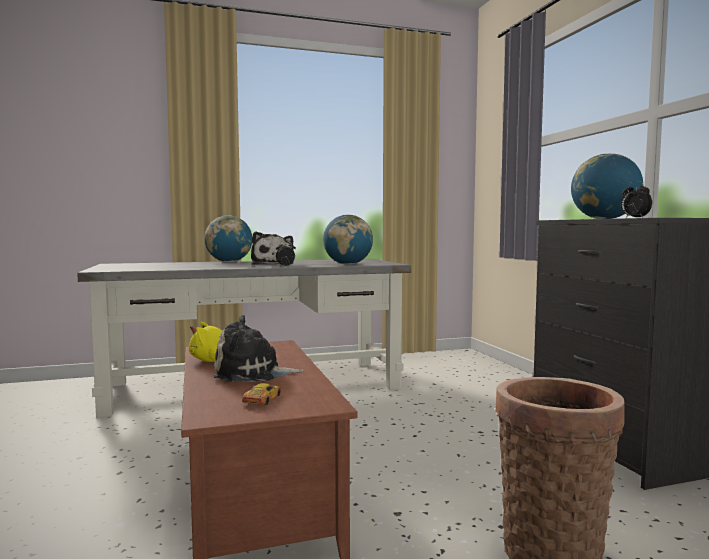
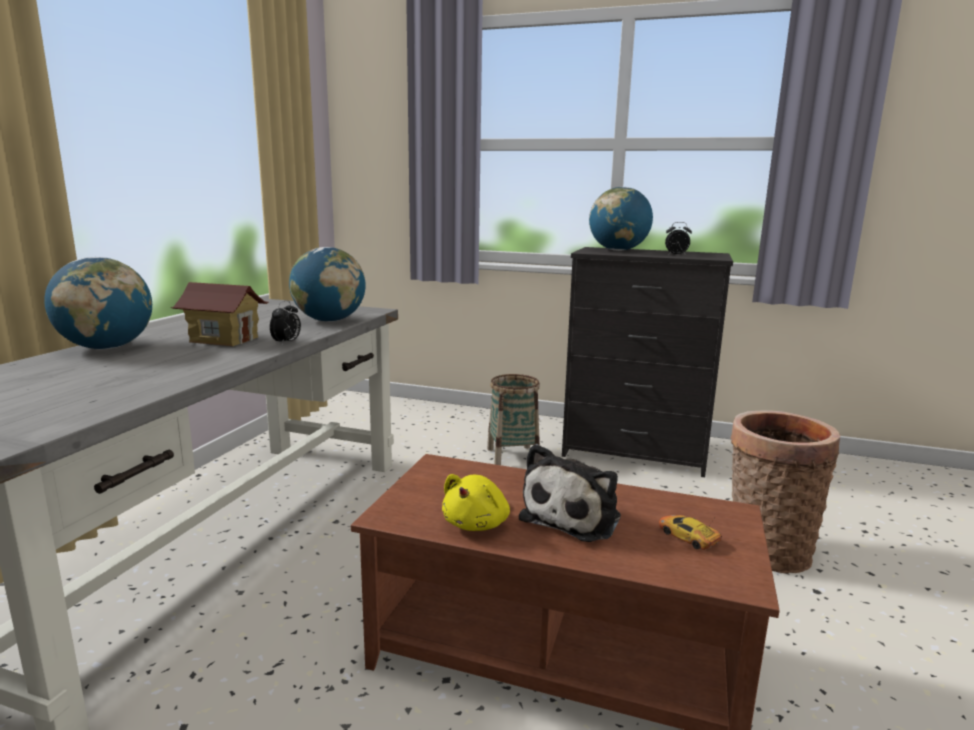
camera: 55 degrees left, 10 degrees up
plush toy [251,231,294,265] -> toy house [170,282,268,346]
none -> basket [487,374,540,465]

